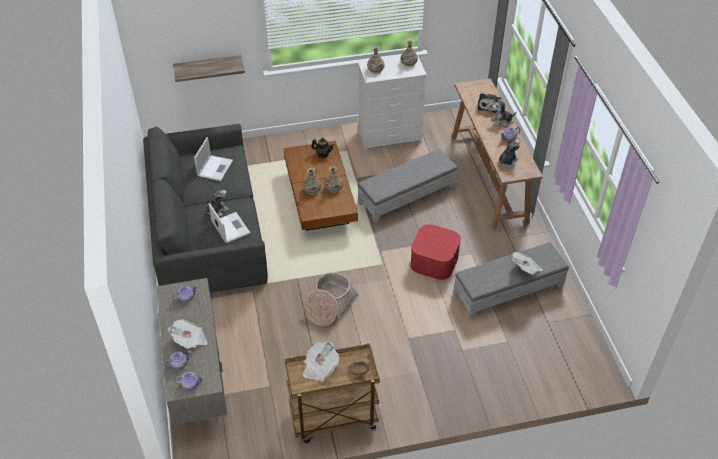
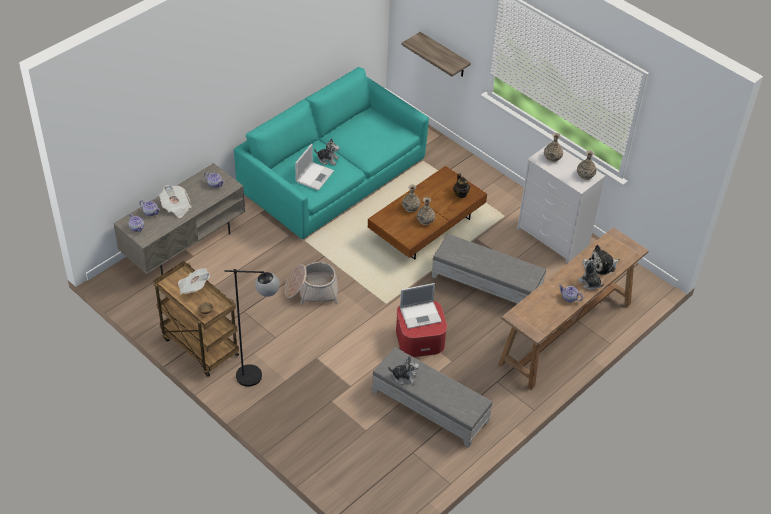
camera: 55 degrees right, 0 degrees up
grey sofa [143,124,268,293] -> turquoise sofa [234,67,429,239]
laptop [194,137,233,181] -> laptop moved to [400,283,442,329]
plush toy [498,138,520,167] -> plush toy moved to [388,356,419,385]
newspaper [512,252,543,275] -> none
none -> black floor lamp [225,269,280,387]

